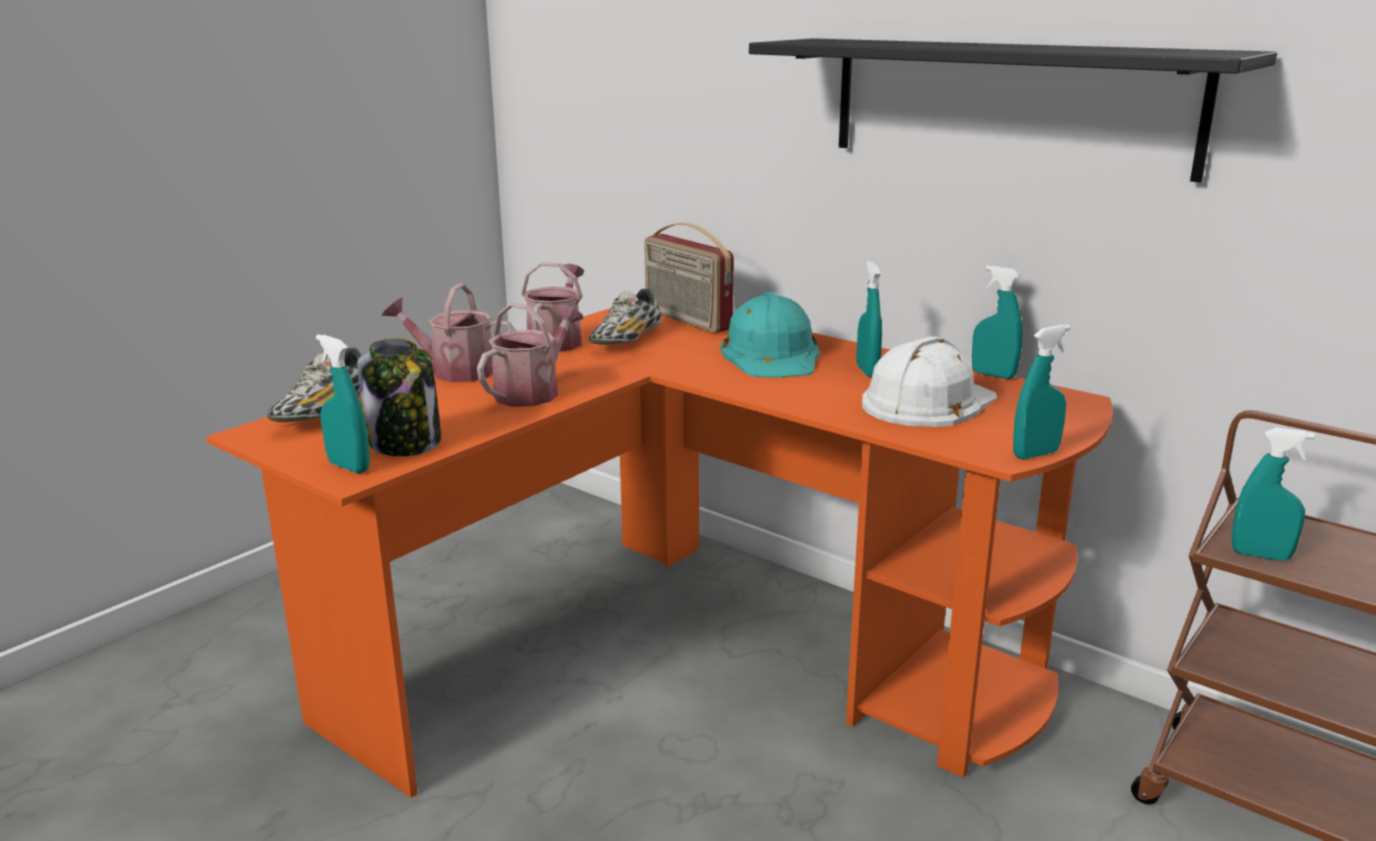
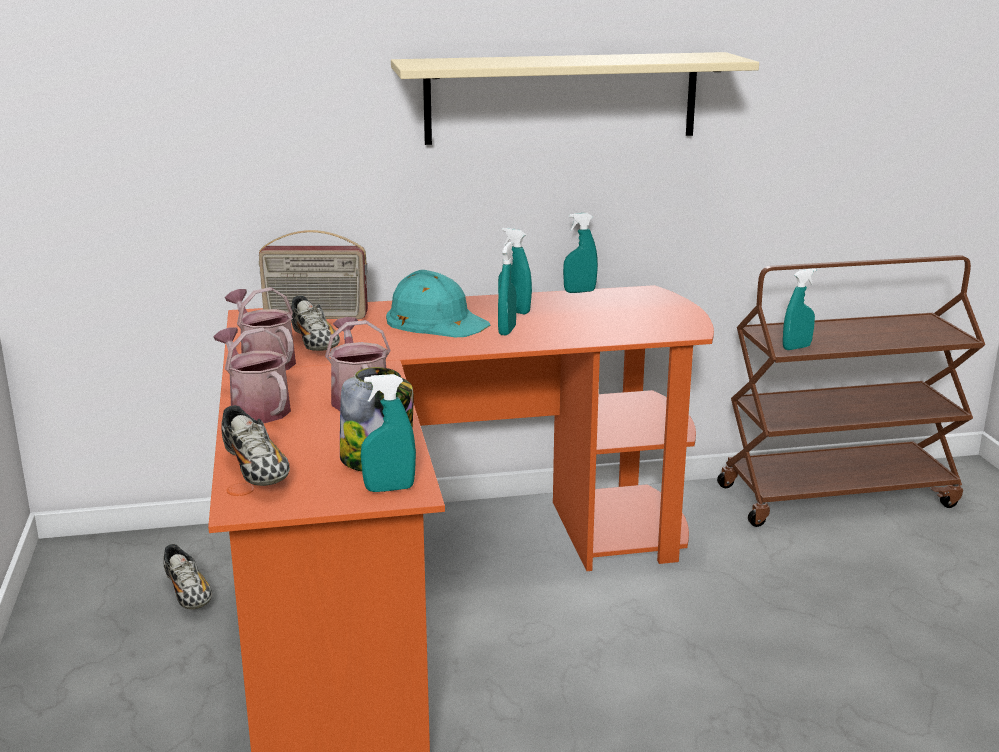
camera: 50 degrees left, 0 degrees up
watering can [381,283,516,382] -> watering can turned 90 degrees clockwise [213,327,291,423]
black shelf [749,38,1277,183] -> beige shelf [391,52,759,145]
white hard hat [862,336,997,427] -> none
turquoise spray bottle [1013,325,1071,459] -> turquoise spray bottle moved to [498,241,517,335]
none -> shoe [163,544,212,609]

